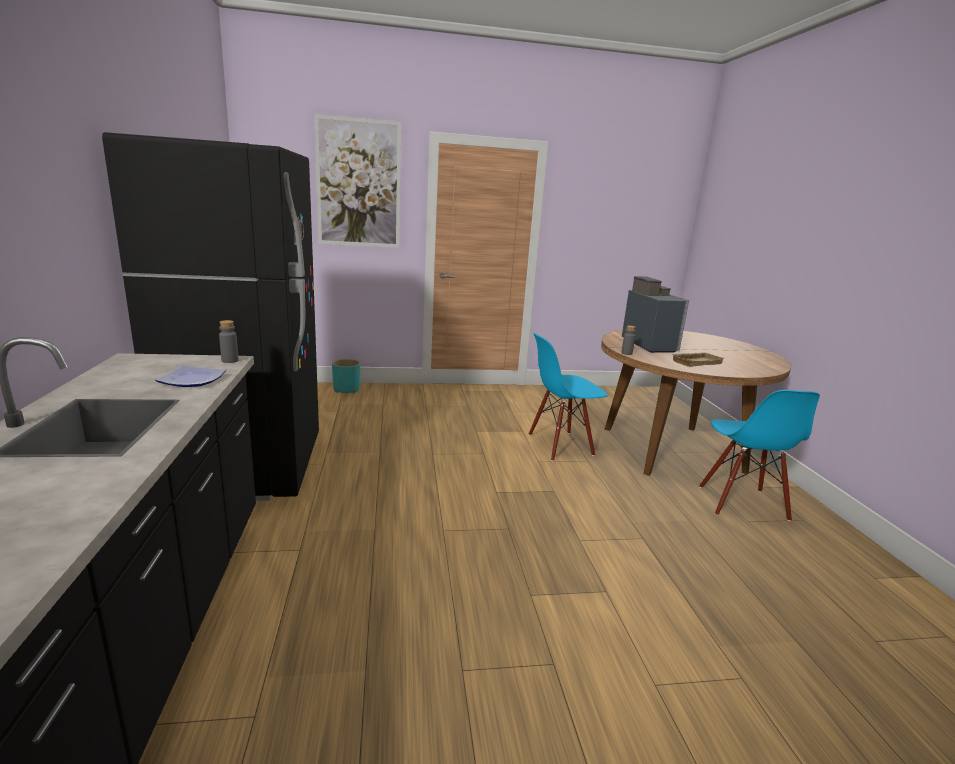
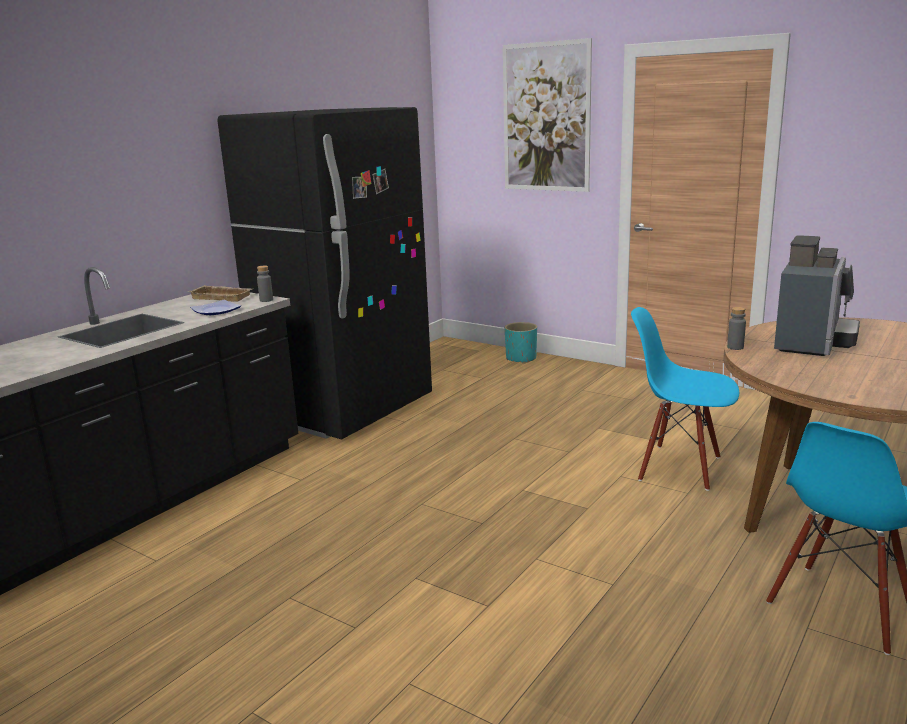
camera: 45 degrees right, 0 degrees up
beige tray [672,352,725,367] -> beige tray moved to [189,285,252,302]

